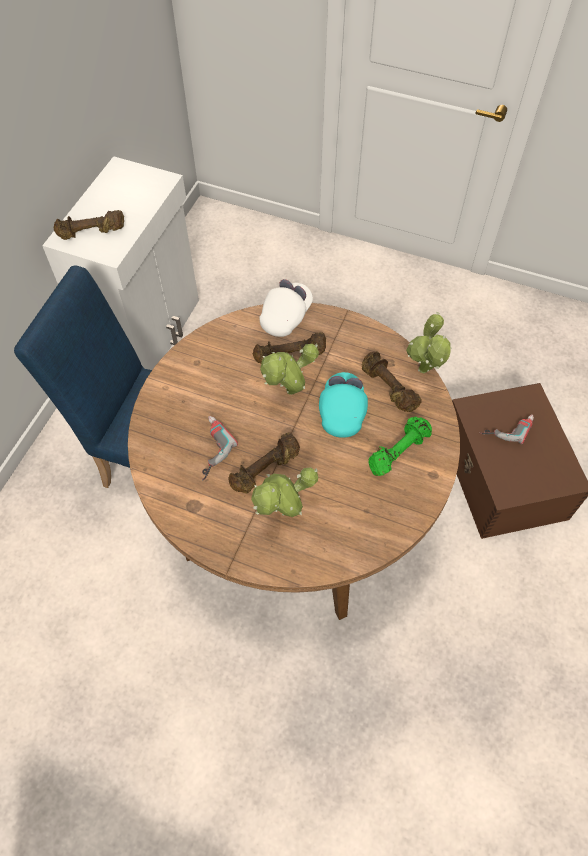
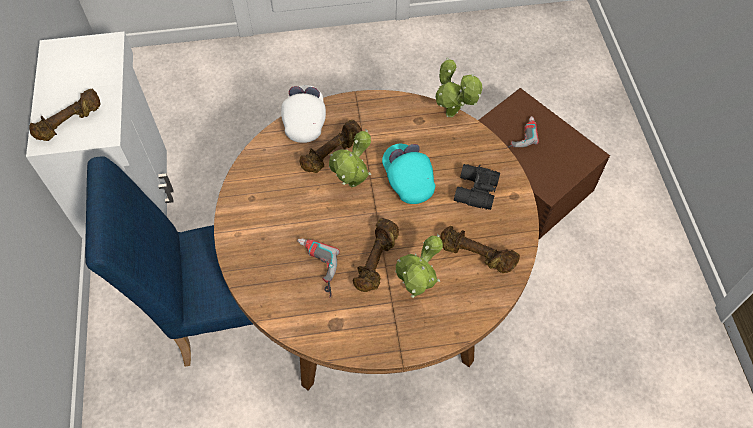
camera: 30 degrees left, 0 degrees up
brown dumbbell [362,351,422,412] -> brown dumbbell moved to [440,226,520,273]
green dumbbell [368,417,432,476] -> black binoculars [454,164,500,210]

